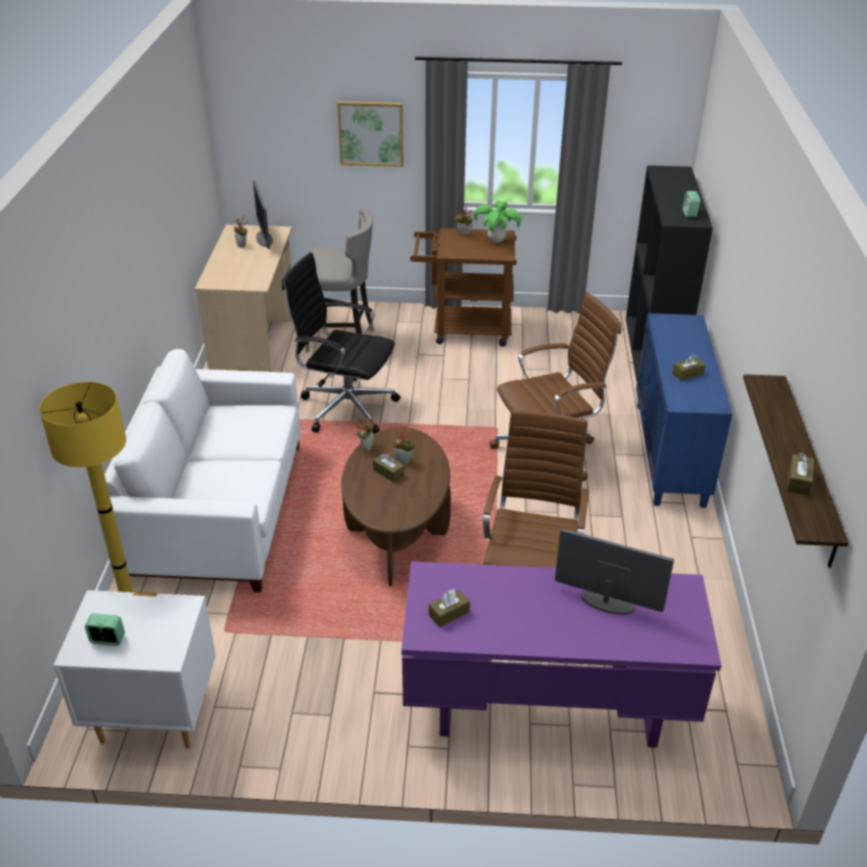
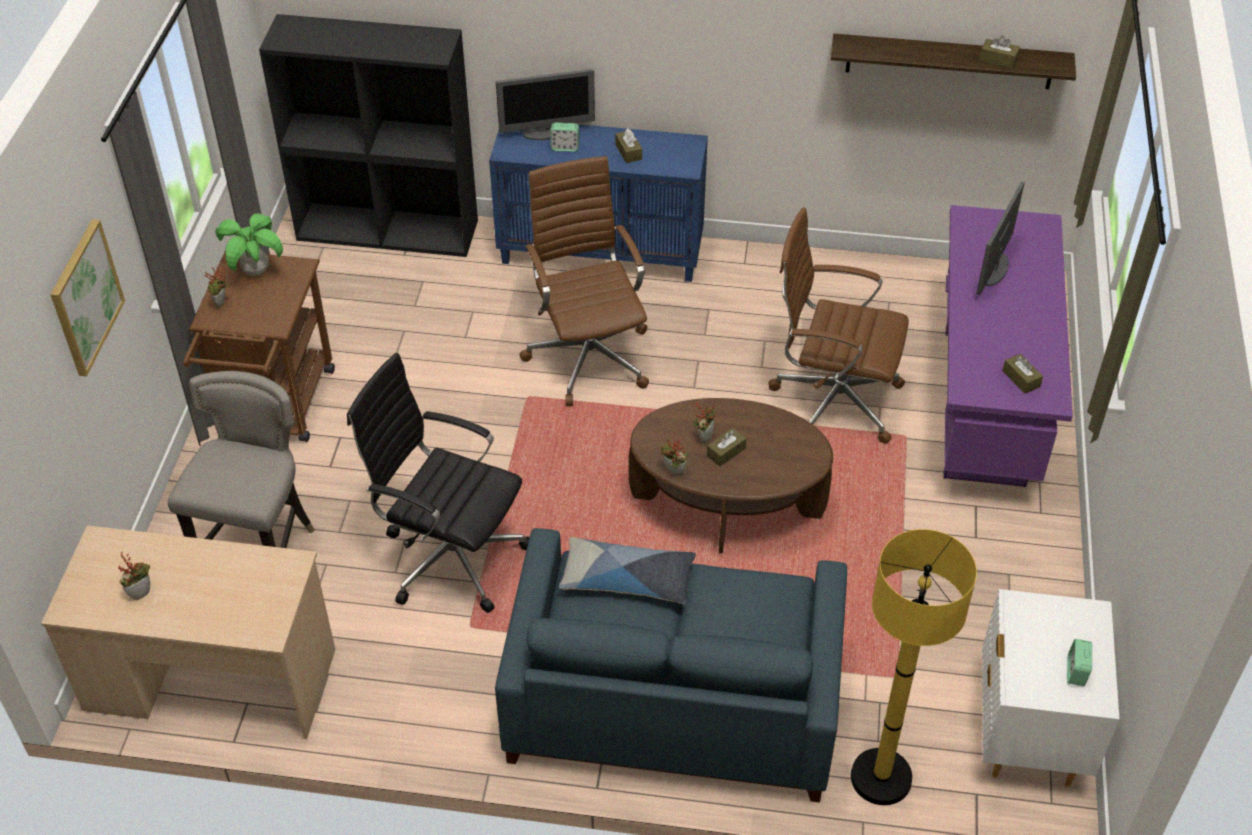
camera: 85 degrees left, 10 degrees up
white sofa [97,349,300,592] -> blue sofa [495,528,847,803]
monitor [253,180,273,249] -> monitor moved to [496,69,595,140]
black office chair [282,252,401,434] -> black office chair turned 90 degrees clockwise [347,353,529,613]
alarm clock [682,191,700,217] -> alarm clock moved to [550,123,579,152]
none -> pillow [559,537,696,604]

